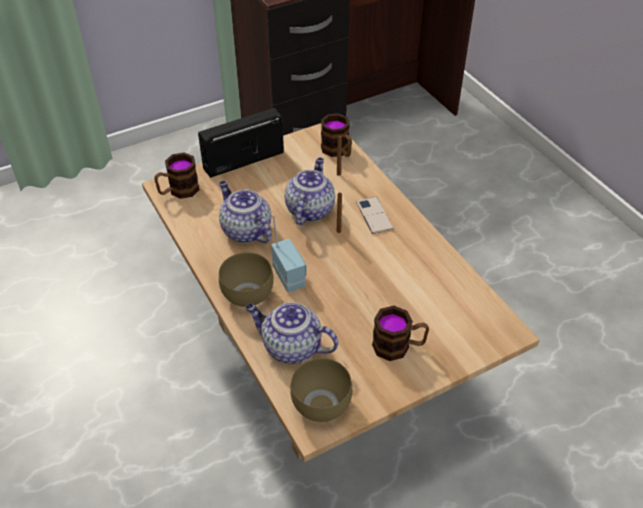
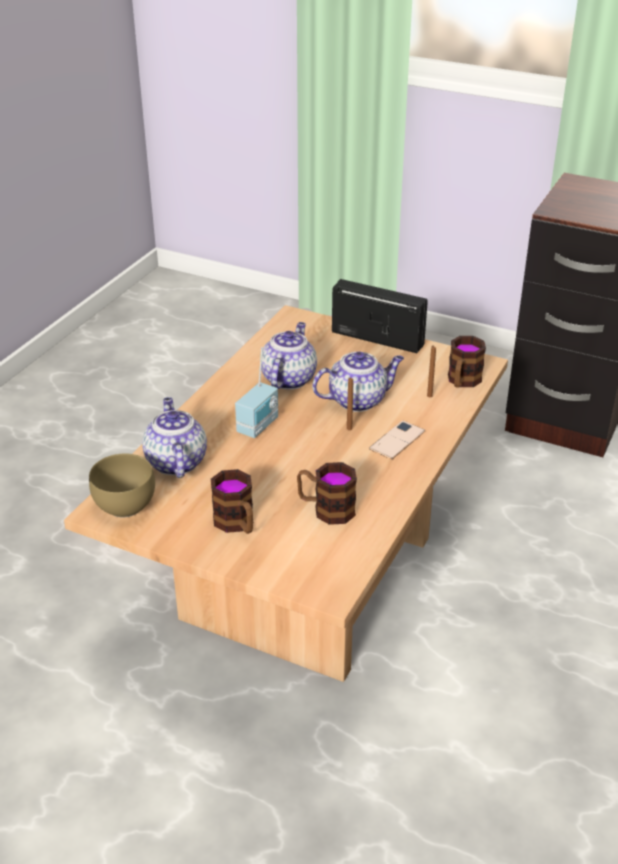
camera: 55 degrees right, 10 degrees down
mug [154,152,199,199] -> mug moved to [297,462,357,525]
brown bowl [219,252,274,307] -> none

